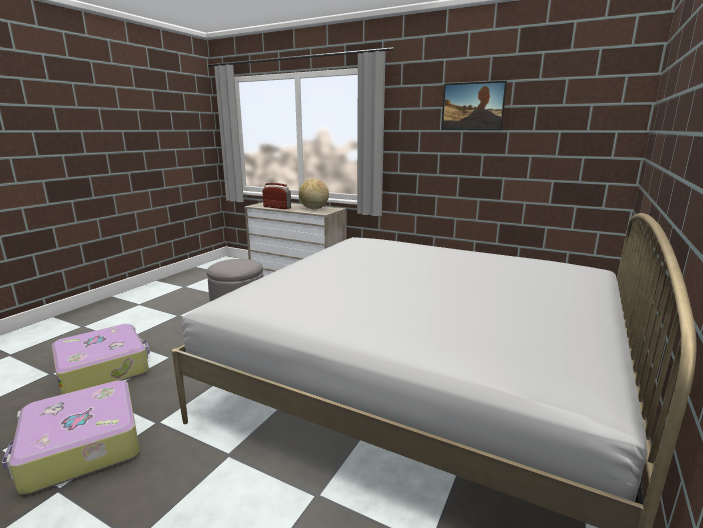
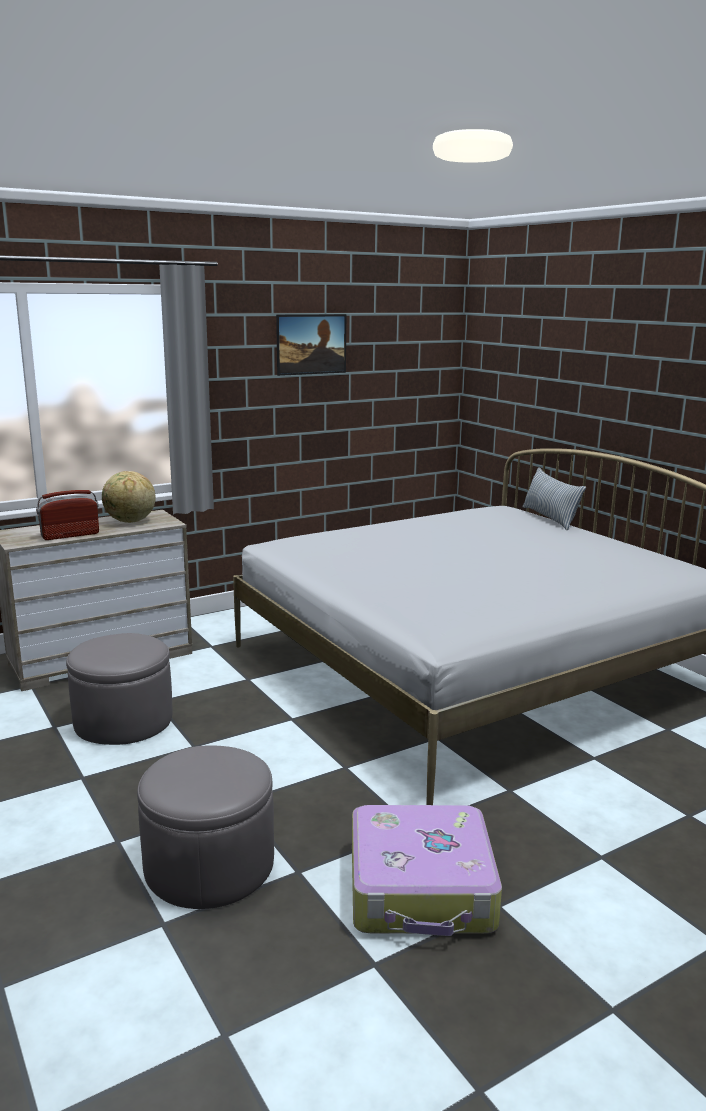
camera: 60 degrees left, 0 degrees up
suitcase [52,324,150,395] -> grey ottoman [137,745,274,909]
none -> pillow [523,467,586,530]

